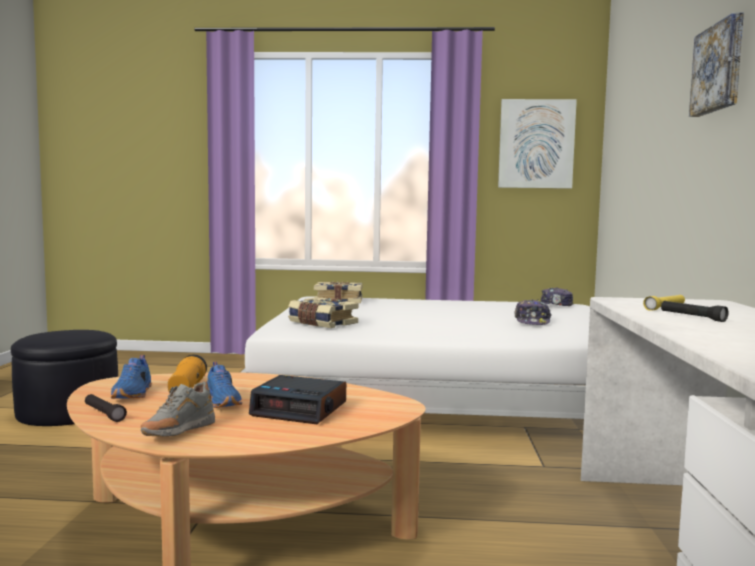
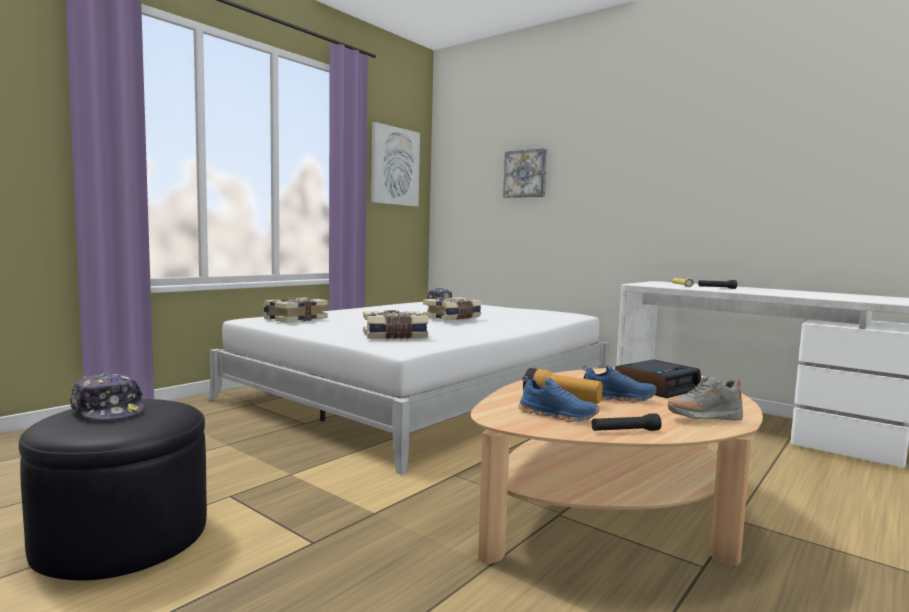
camera: 55 degrees left, 0 degrees up
grey shoe [141,381,215,437] -> grey shoe turned 105 degrees clockwise [668,376,743,420]
cap [515,299,552,325] -> cap moved to [70,373,144,420]
picture [689,13,744,117] -> picture moved to [503,148,547,198]
none -> book [423,297,482,321]

